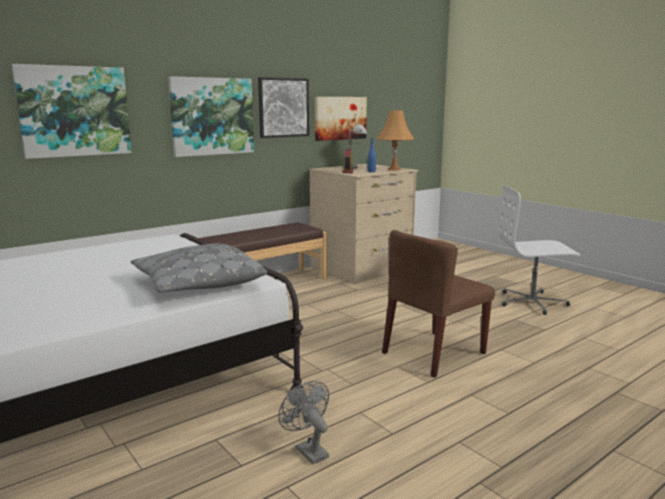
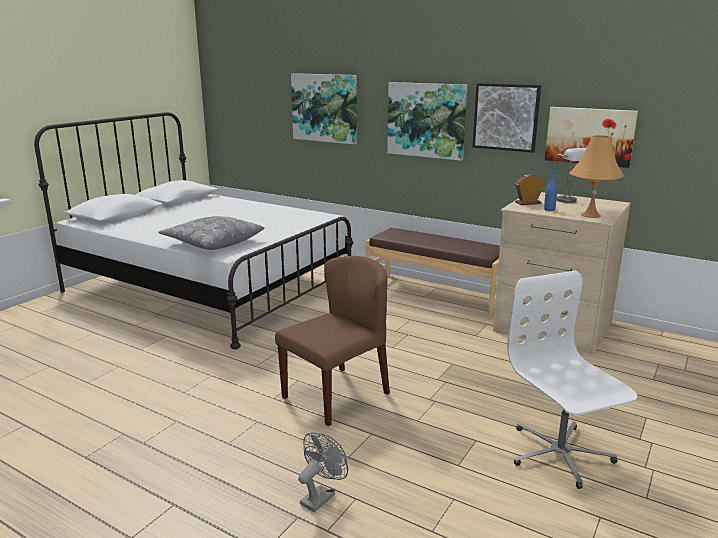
camera: 70 degrees right, 5 degrees up
grey fan [278,381,329,465] -> grey fan moved to [298,433,348,512]
brown chair [382,230,495,378] -> brown chair turned 105 degrees clockwise [275,256,390,426]

